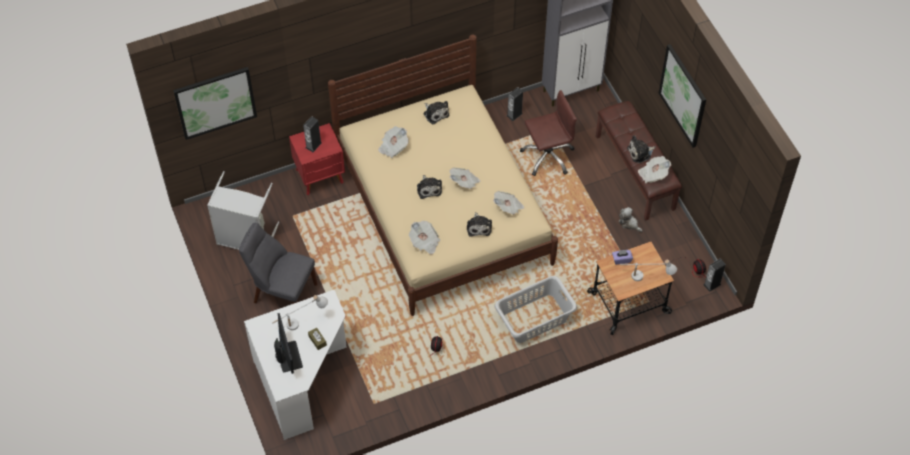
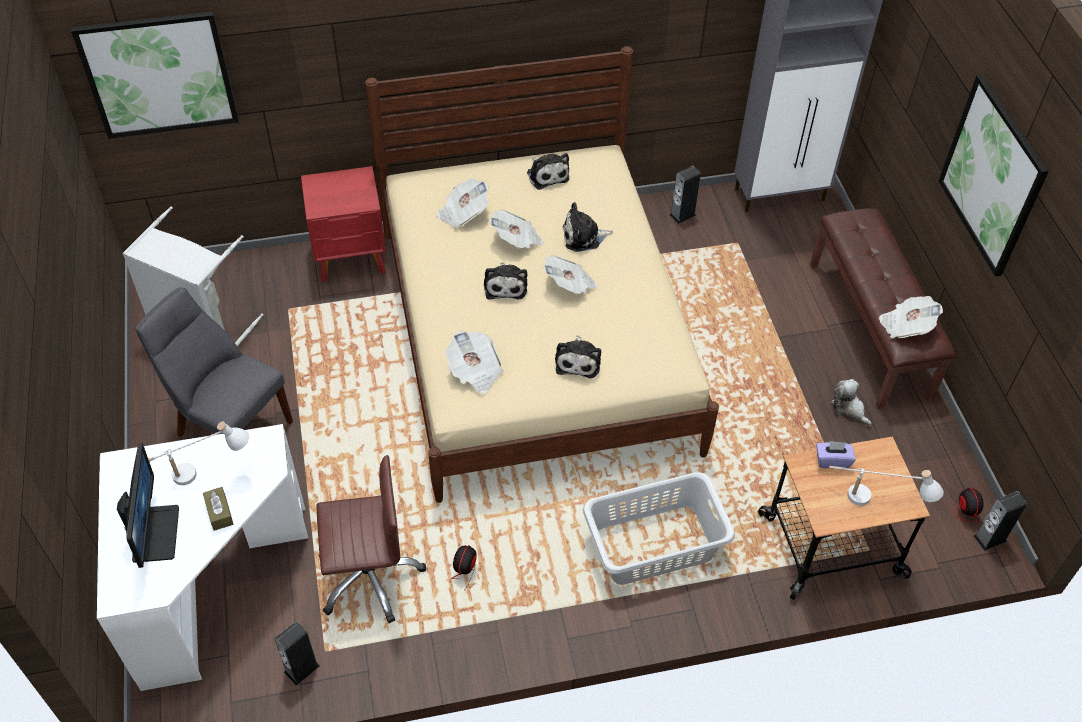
camera: 10 degrees right, 5 degrees down
speaker [303,116,322,152] -> speaker moved to [274,621,320,686]
newspaper [493,191,525,215] -> newspaper moved to [489,209,544,249]
brown office chair [520,90,577,176] -> brown office chair moved to [317,455,426,623]
plush toy [627,135,656,163] -> plush toy moved to [563,202,613,252]

